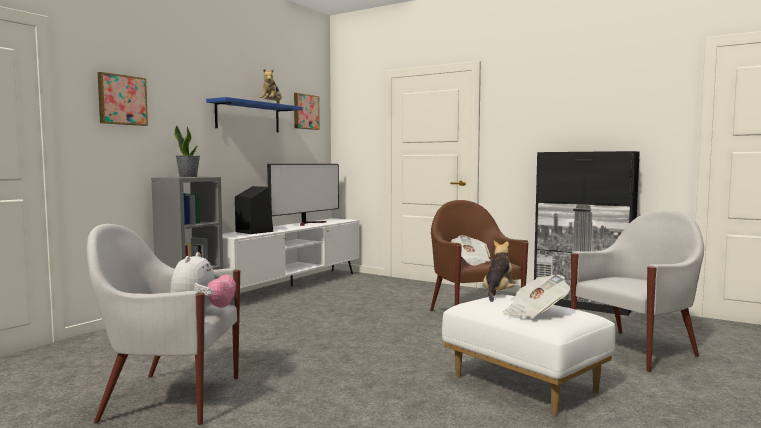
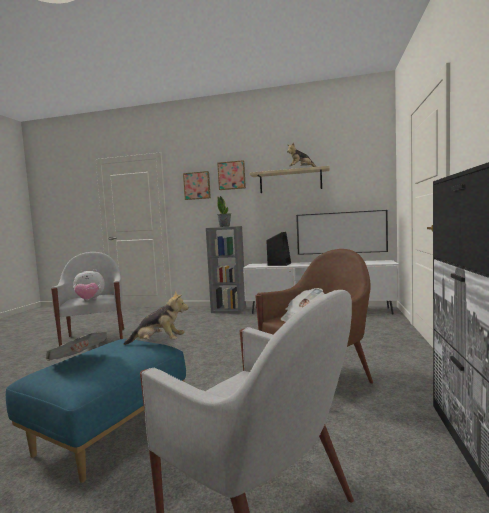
camera: 70 degrees right, 0 degrees up
blue shelf [206,97,303,132] -> beige shelf [249,166,330,193]
picture [294,93,320,130] -> picture moved to [217,160,246,190]
white ottoman [442,295,616,416] -> blue ottoman [6,339,186,483]

